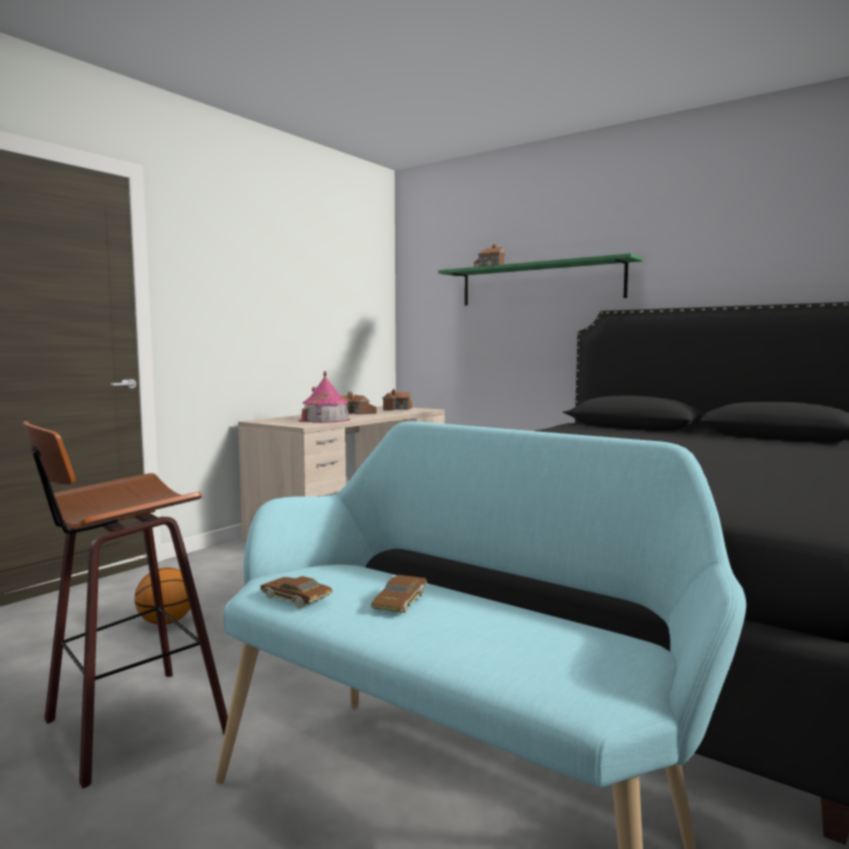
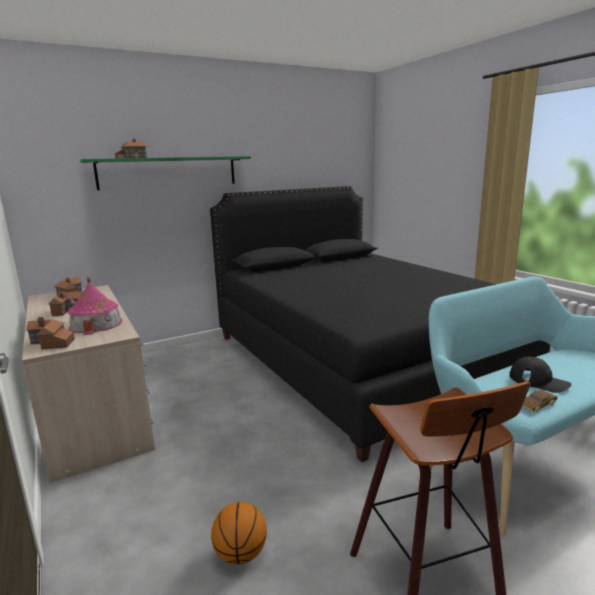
camera: 65 degrees left, 10 degrees up
brown toy car [370,575,427,613] -> black cap [510,357,572,393]
none -> toy house [26,317,75,350]

